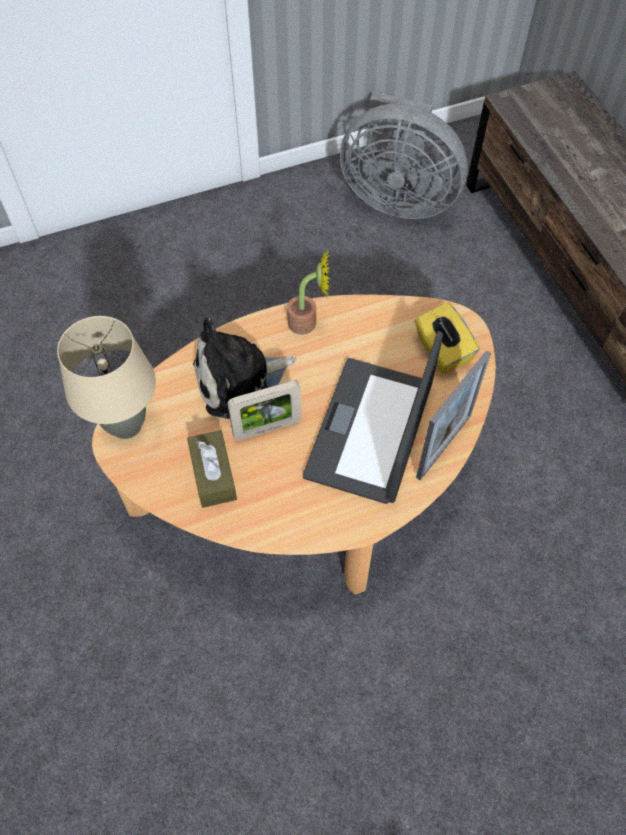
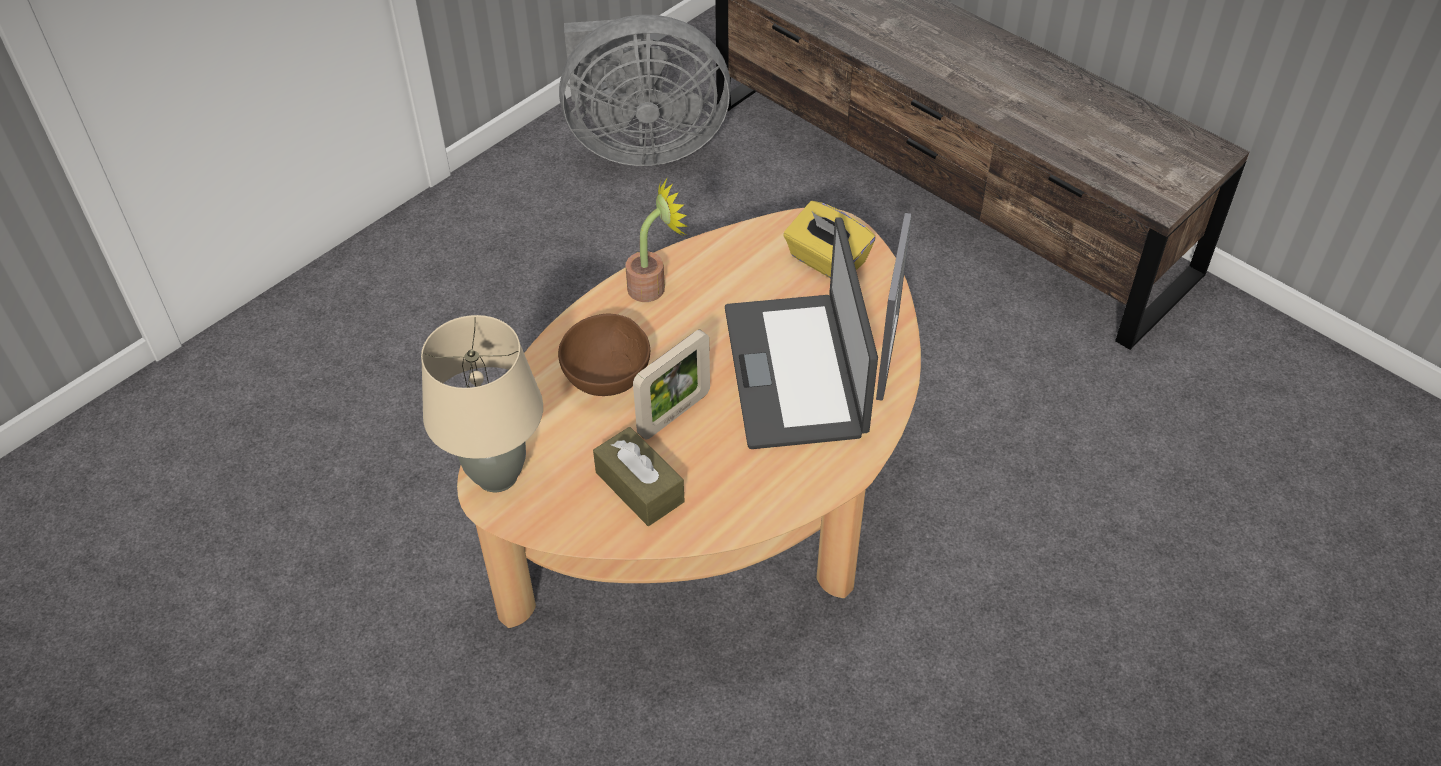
camera: 25 degrees left, 10 degrees down
plush toy [193,317,296,419] -> brown bowl [558,314,650,396]

